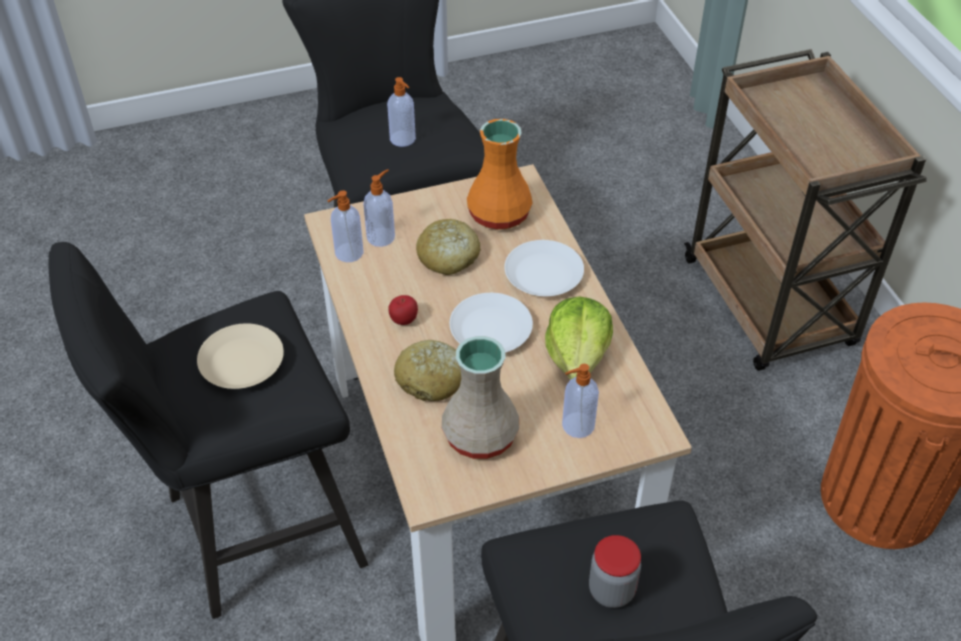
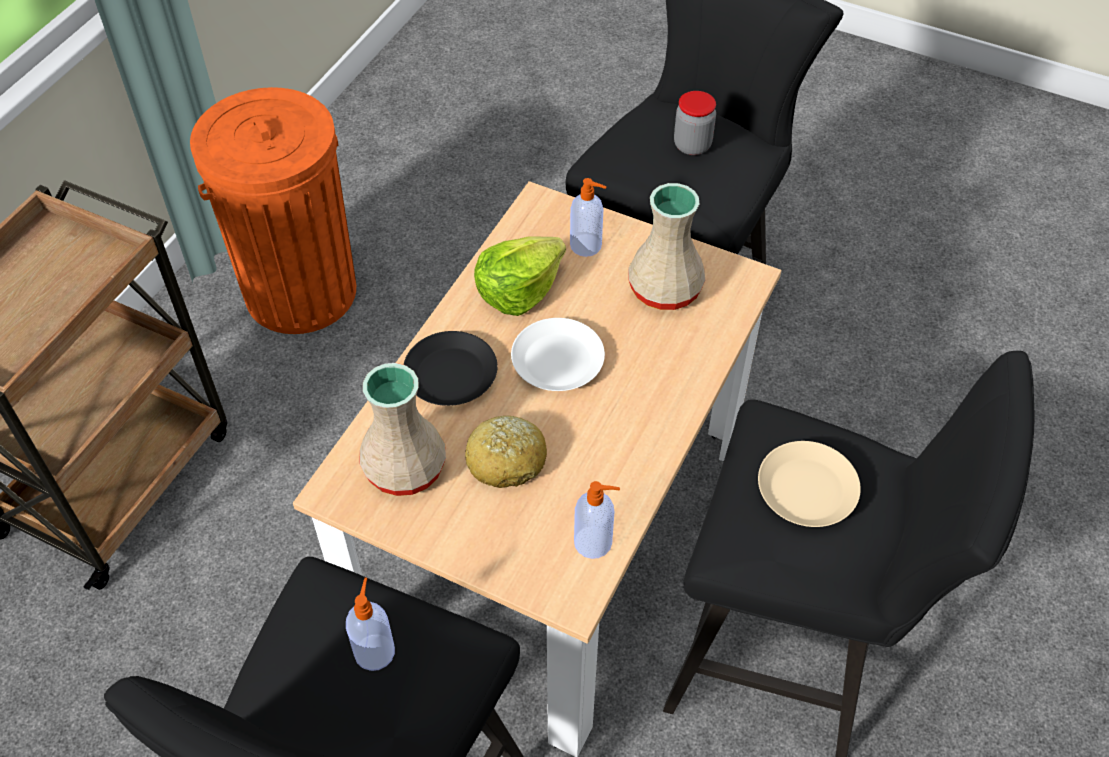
camera: 135 degrees left, 5 degrees up
soap dispenser [363,169,395,247] -> none
apple [388,295,418,325] -> none
bread [394,340,461,401] -> none
orange vase [467,119,533,230] -> beige vase [360,363,446,496]
white plate [504,240,584,296] -> black plate [403,331,498,406]

